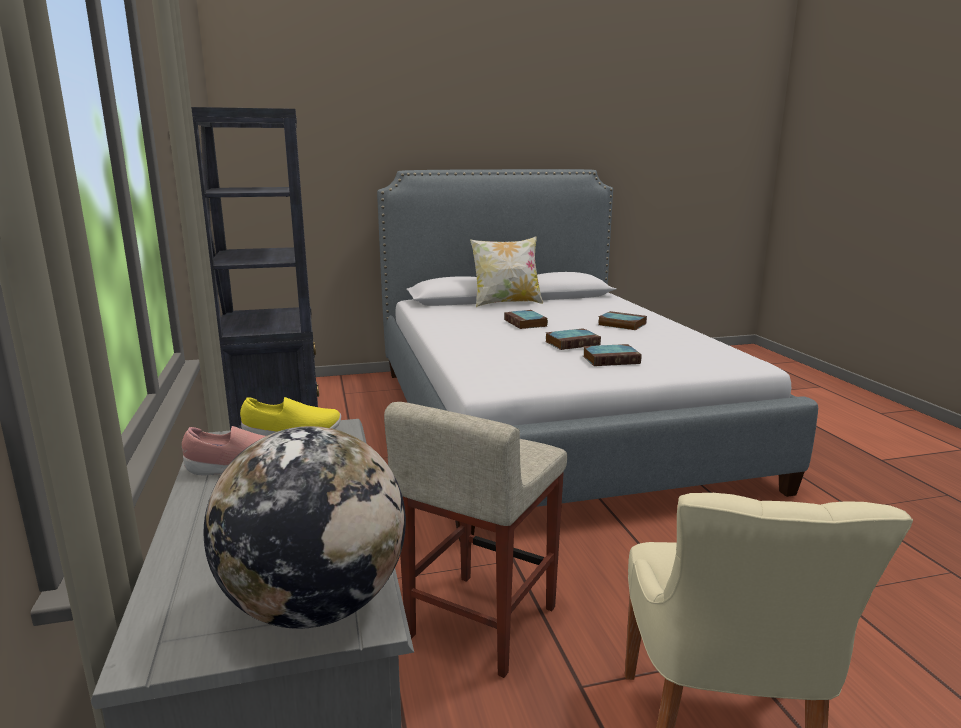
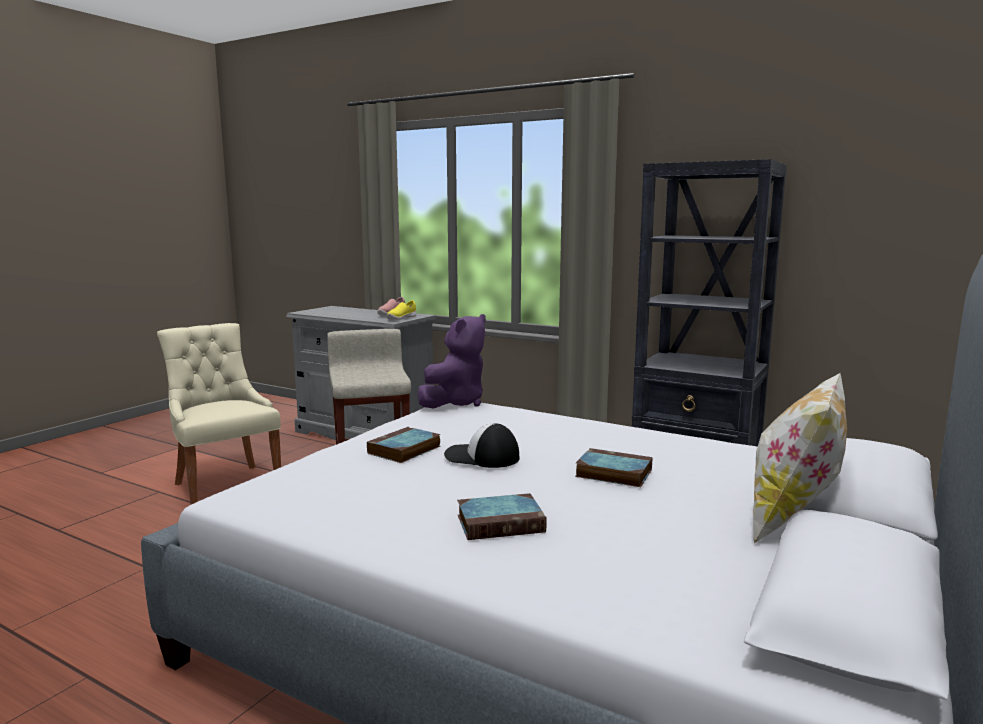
camera: 135 degrees right, 5 degrees down
globe [204,426,406,629] -> none
book [545,328,601,350] -> cap [444,424,519,468]
none -> purple plush toy [417,314,486,409]

